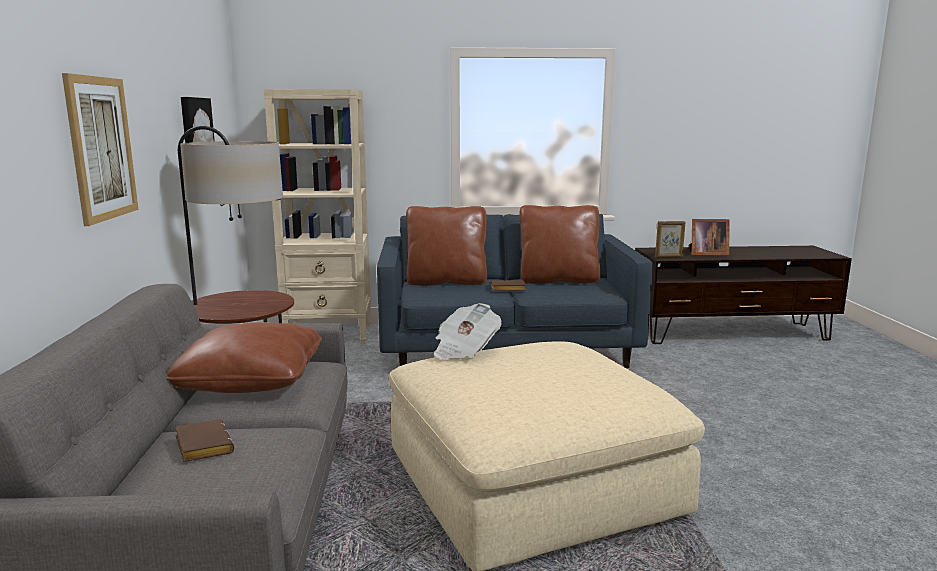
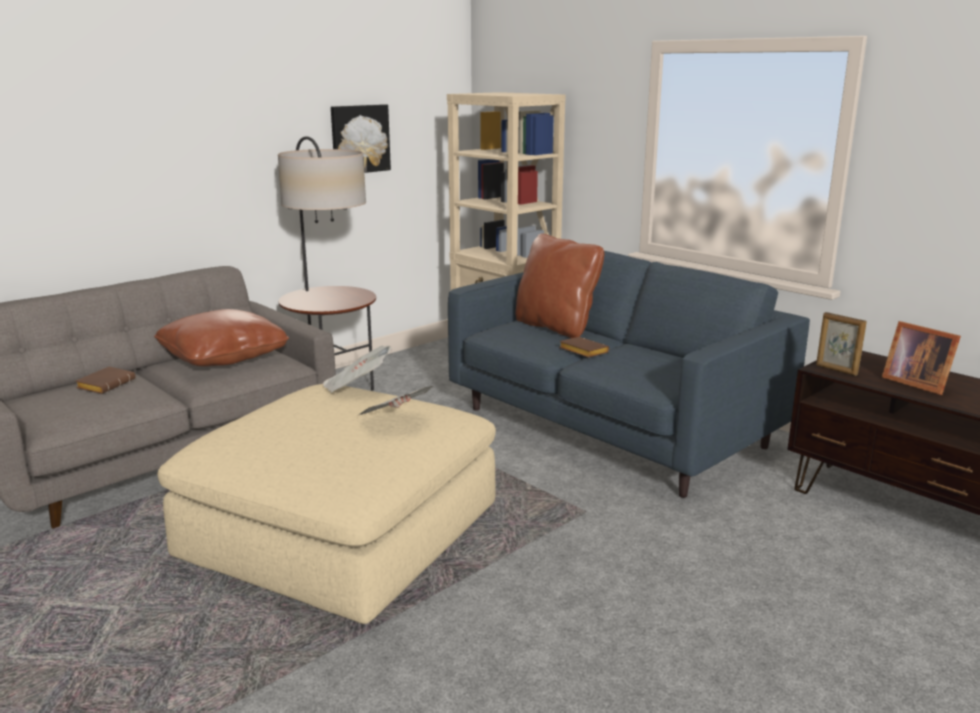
camera: 50 degrees right, 5 degrees up
picture [62,73,139,226] -> none
brown pillow [520,205,601,284] -> none
none -> newspaper [360,386,434,415]

